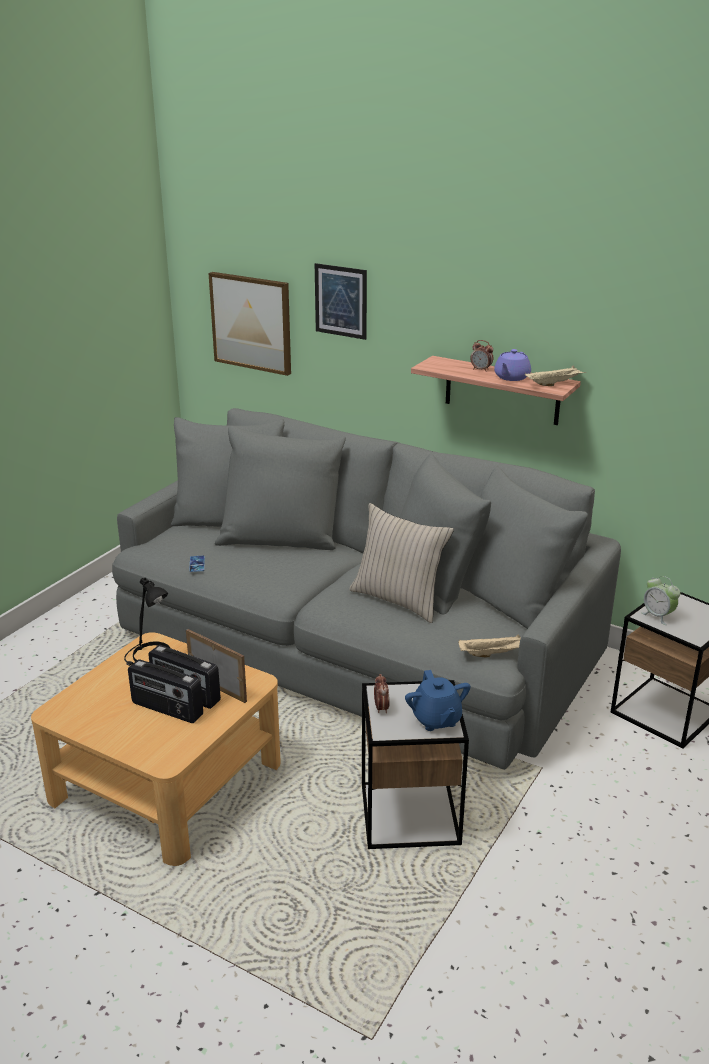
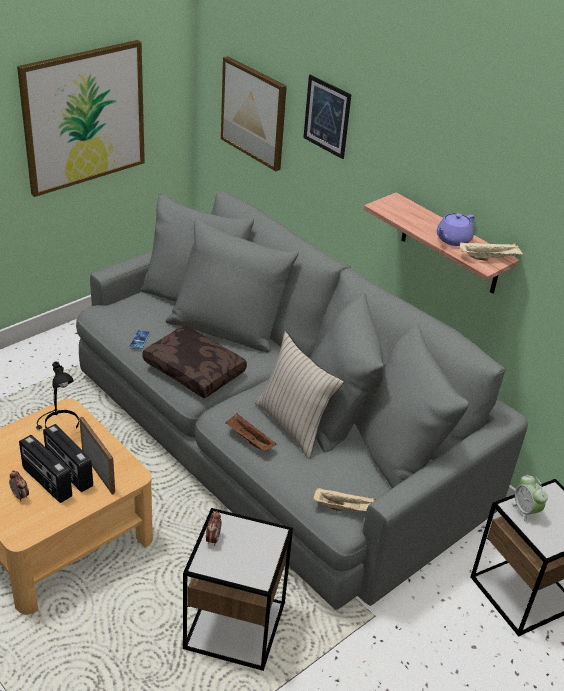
camera: 15 degrees right, 10 degrees up
blue teapot [405,670,471,731] -> none
alarm clock [470,340,493,372] -> alarm clock moved to [9,470,29,502]
none -> picture [17,40,145,197]
none -> brown pillow [142,325,247,398]
none -> brown tray [225,413,276,451]

